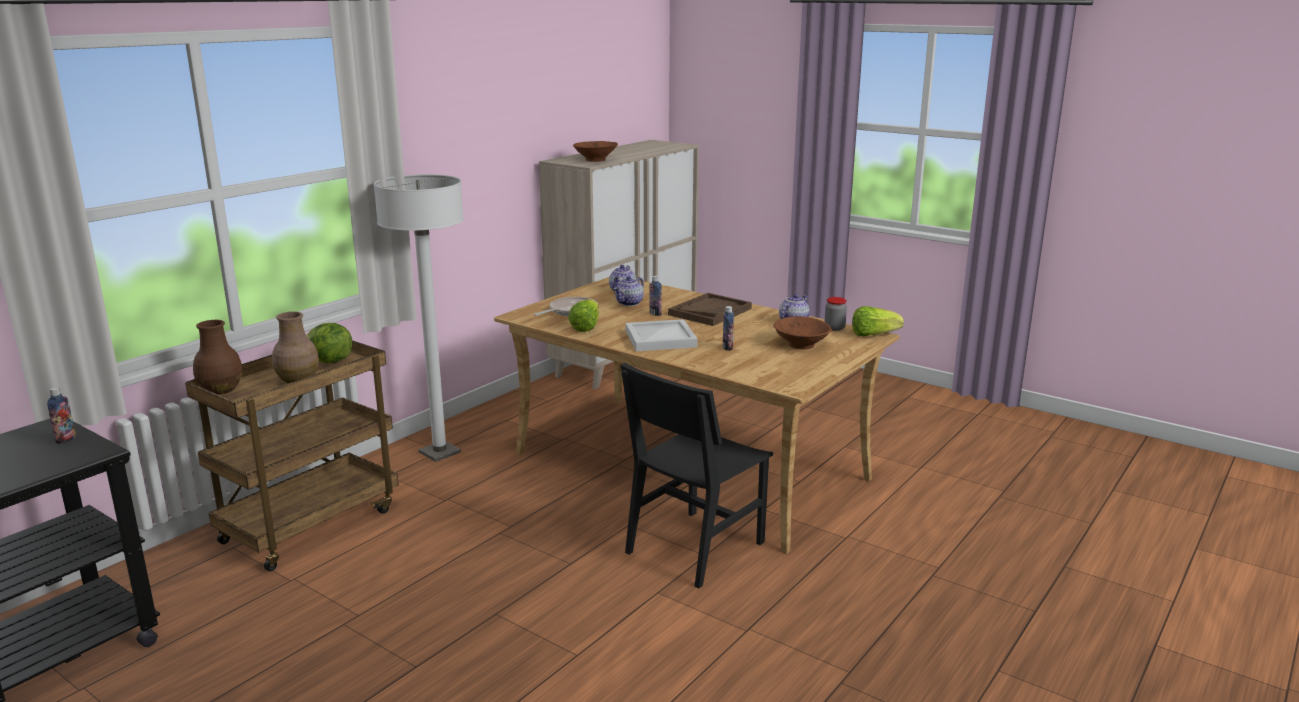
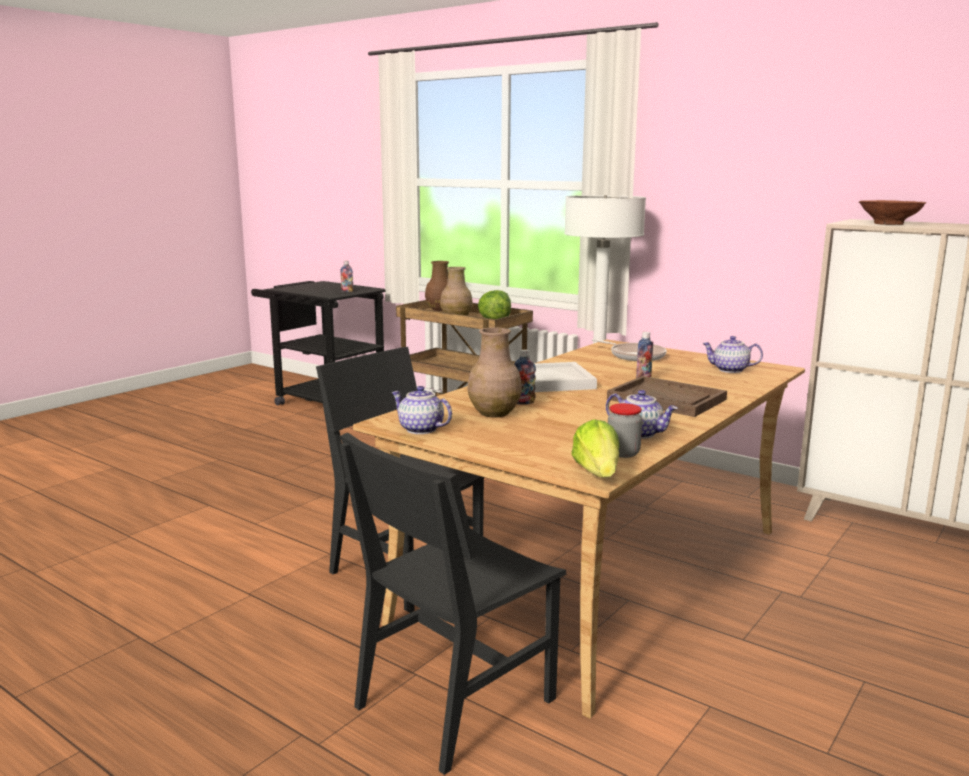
camera: 90 degrees right, 5 degrees down
lettuce [568,299,599,332] -> none
teapot [614,276,644,306] -> teapot moved to [391,386,452,434]
brown bowl [774,316,832,349] -> none
none -> black chair [340,433,566,775]
none -> brown vase [467,327,522,418]

